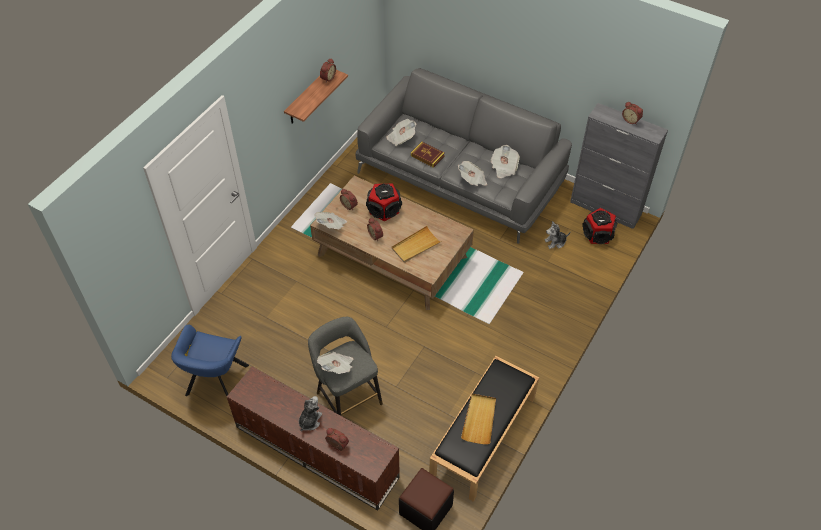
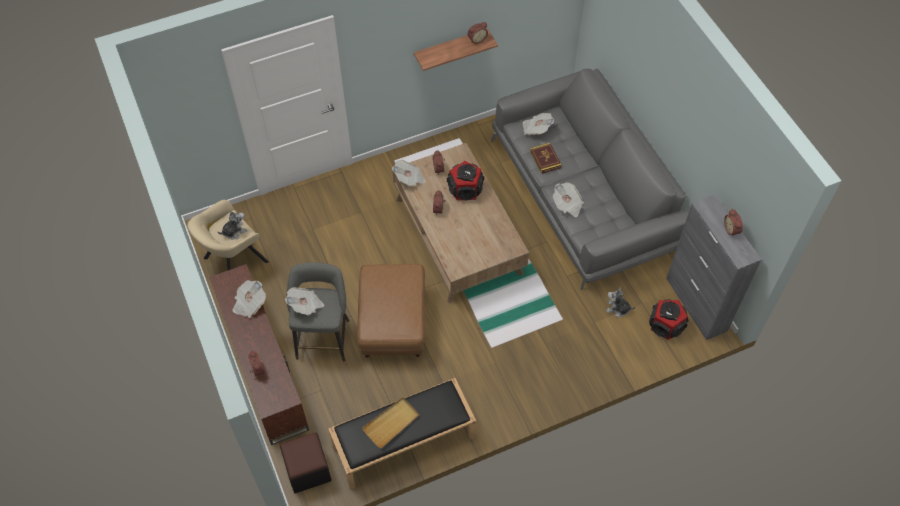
camera: 35 degrees right, 5 degrees up
blue armchair [171,324,249,396] -> beige armchair [187,200,269,270]
plush toy [299,396,322,431] -> plush toy moved to [218,211,247,239]
beige tray [391,226,442,263] -> none
newspaper [491,145,520,178] -> newspaper moved to [232,280,266,318]
none -> brown ottoman [357,264,426,358]

